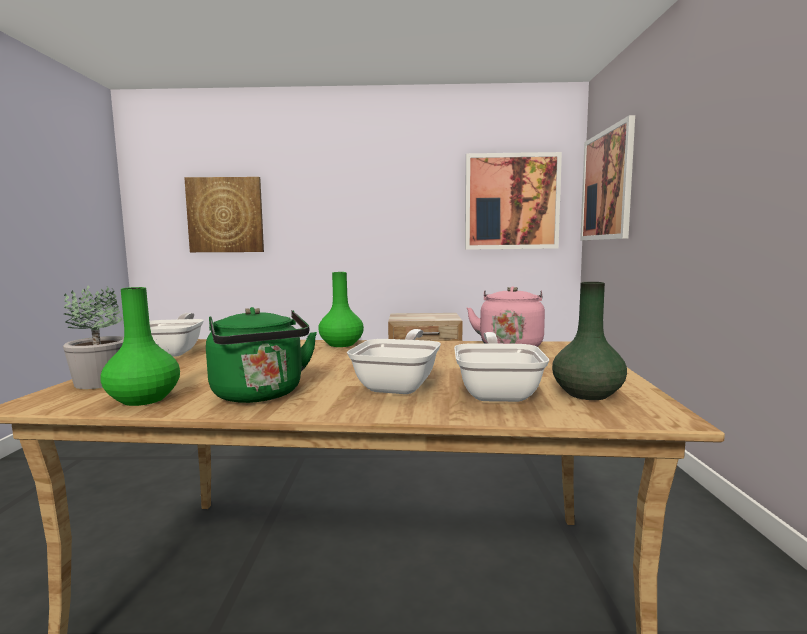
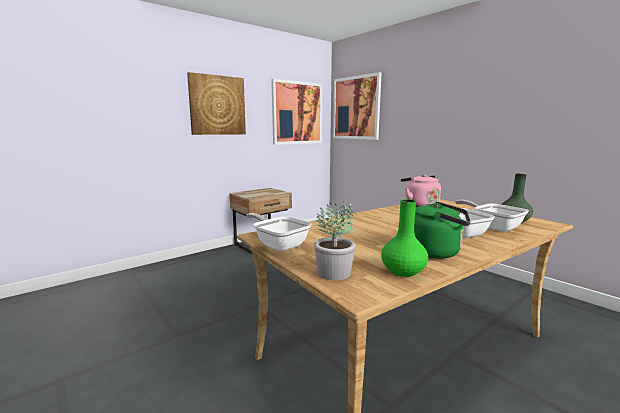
camera: 40 degrees left, 5 degrees up
picture [184,177,264,252] -> picture moved to [187,72,246,135]
green vase [318,272,364,347] -> none

